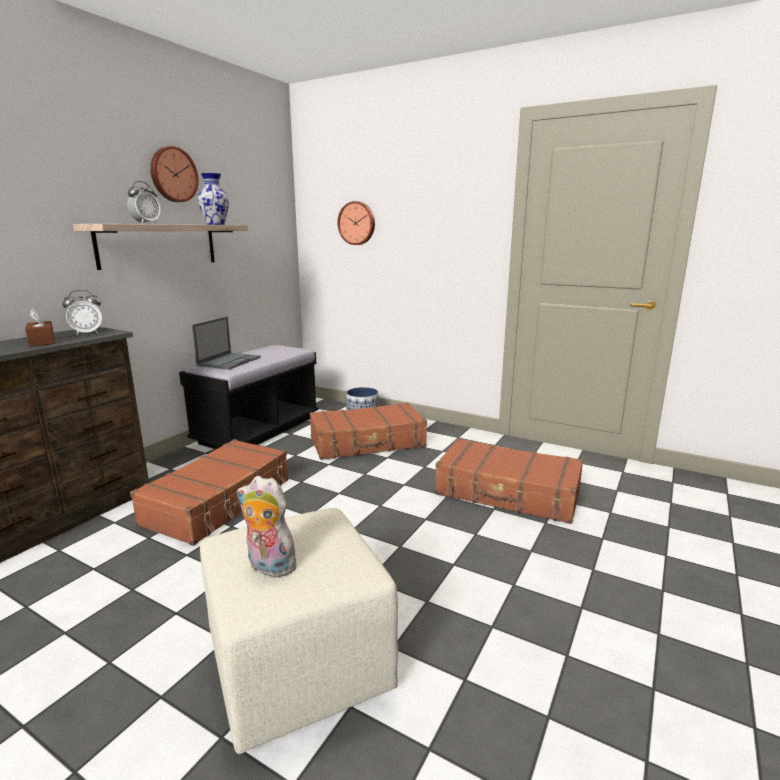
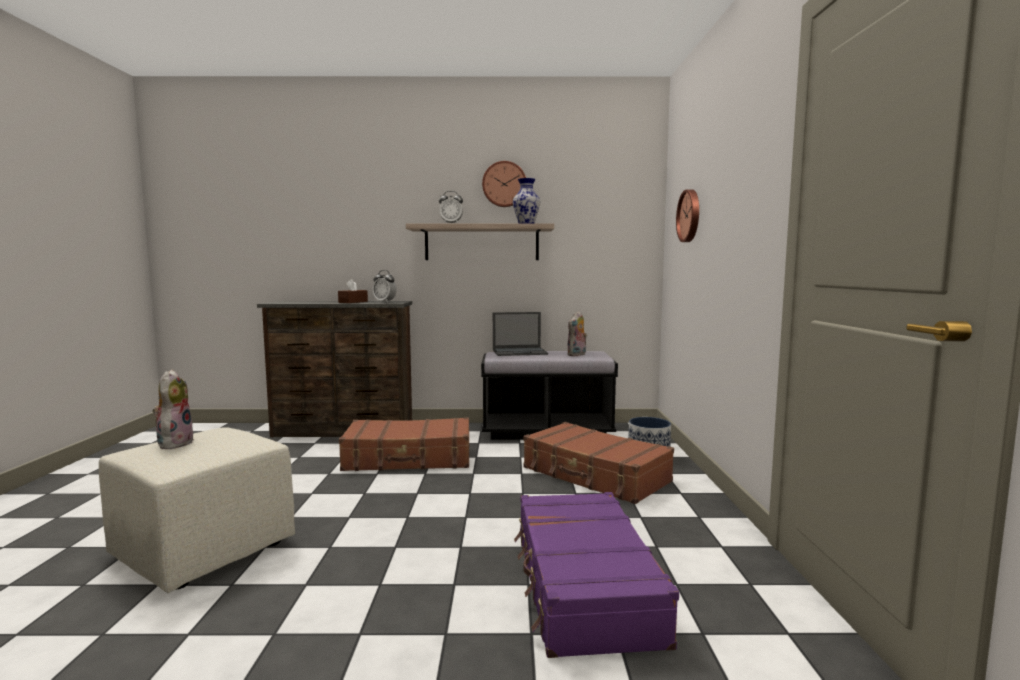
camera: 60 degrees right, 10 degrees down
brown suitcase [435,438,583,524] -> purple suitcase [514,492,679,658]
none -> plush toy [568,311,587,356]

